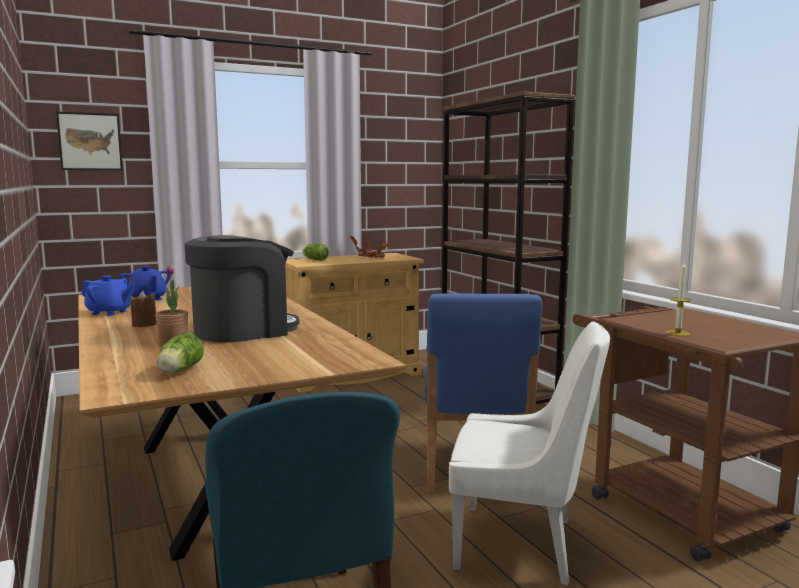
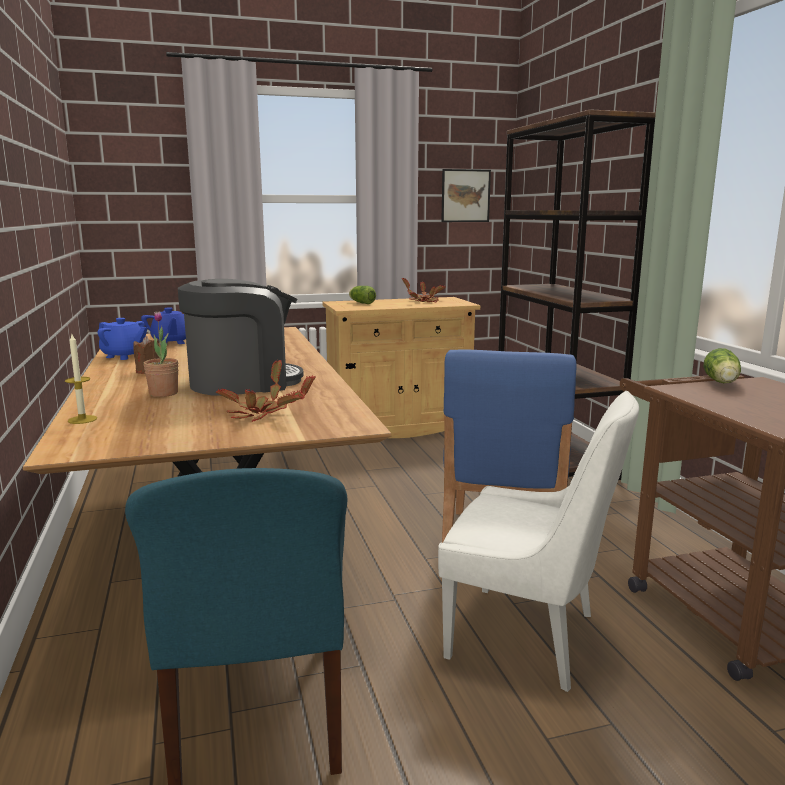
camera: 10 degrees right, 5 degrees up
picture [56,112,123,170] -> picture moved to [441,169,491,222]
lettuce [157,333,204,373] -> lettuce moved to [704,348,741,383]
candle [666,261,691,336] -> candle moved to [65,334,97,424]
none -> potted plant [216,359,316,422]

